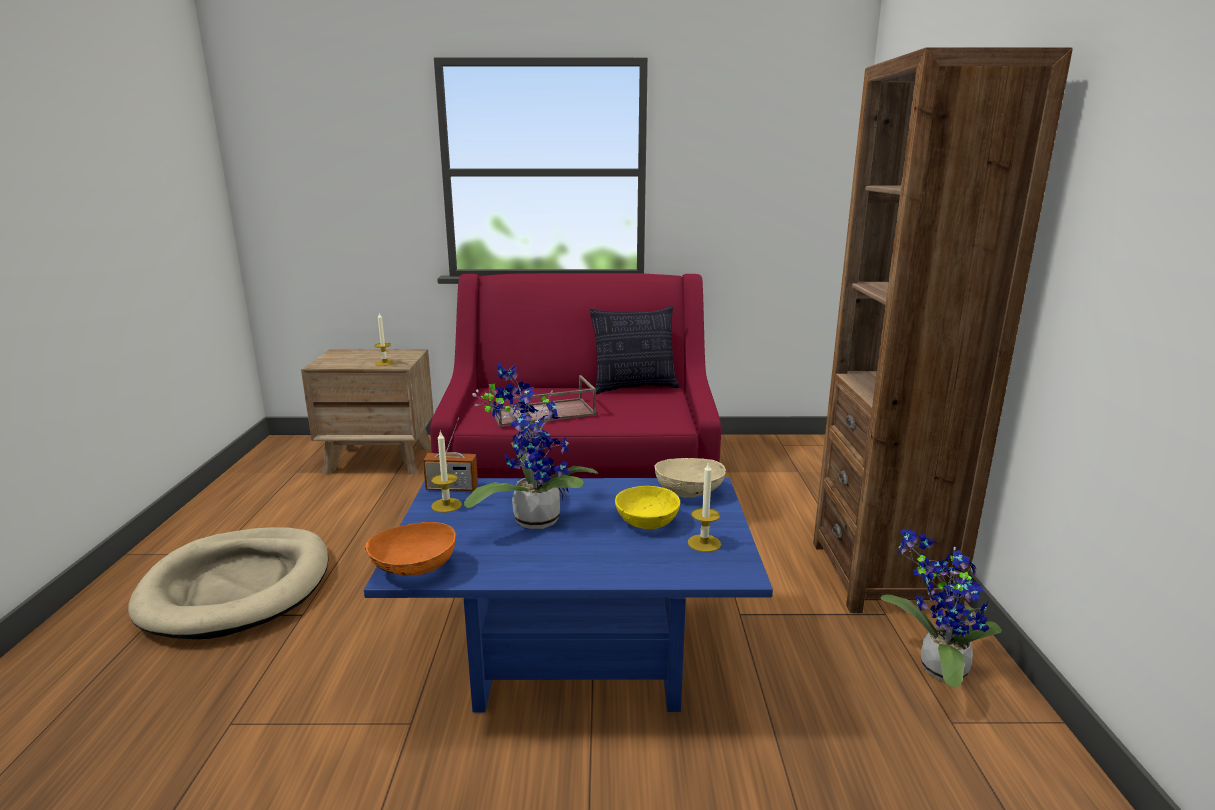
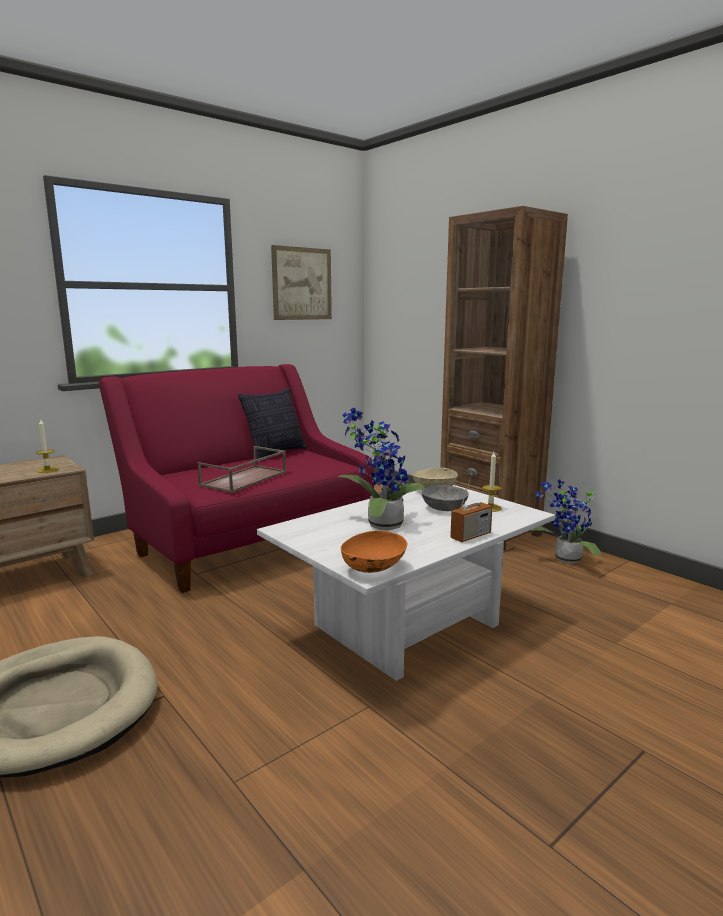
camera: 40 degrees left, 5 degrees down
blue coffee table [364,478,773,712] -> white coffee table [257,485,555,681]
radio [423,418,478,491] -> radio moved to [450,473,492,542]
candle [431,430,462,513] -> none
yellow bowl [615,486,680,529] -> grey bowl [422,485,469,511]
none -> picture [271,245,332,320]

